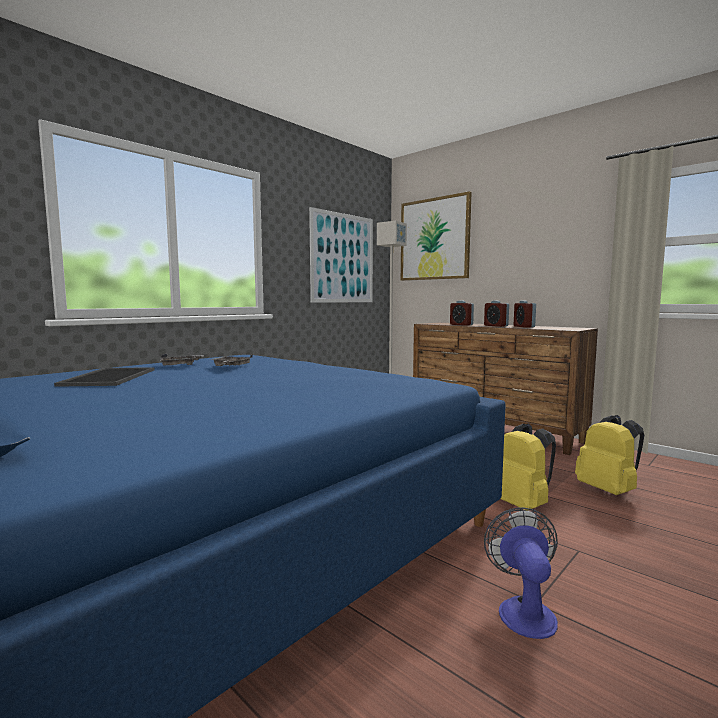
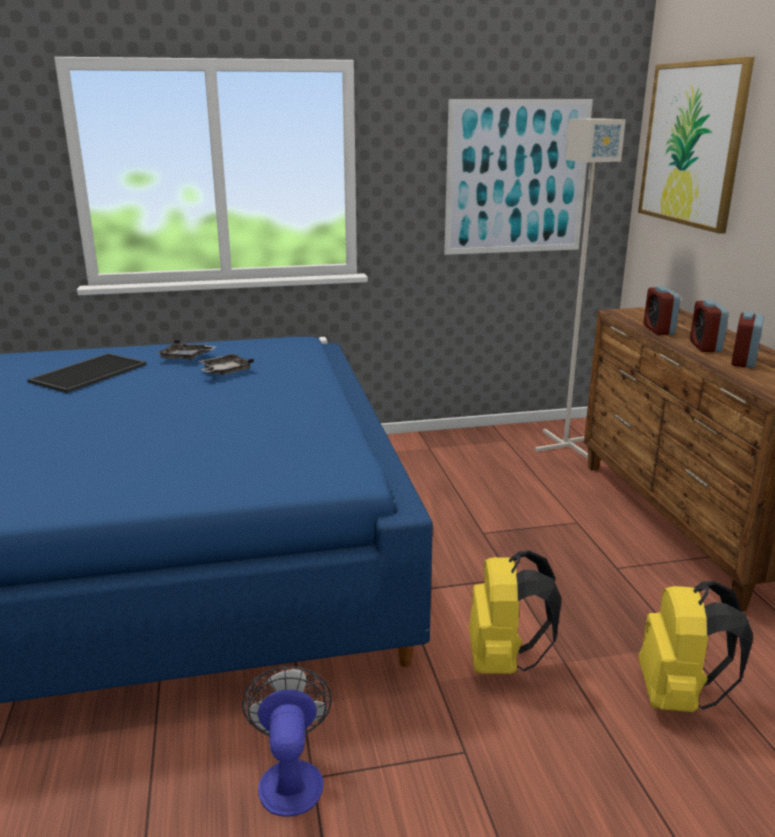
camera: 35 degrees right, 15 degrees up
fan [484,507,558,639] -> fan turned 45 degrees counterclockwise [242,666,332,817]

